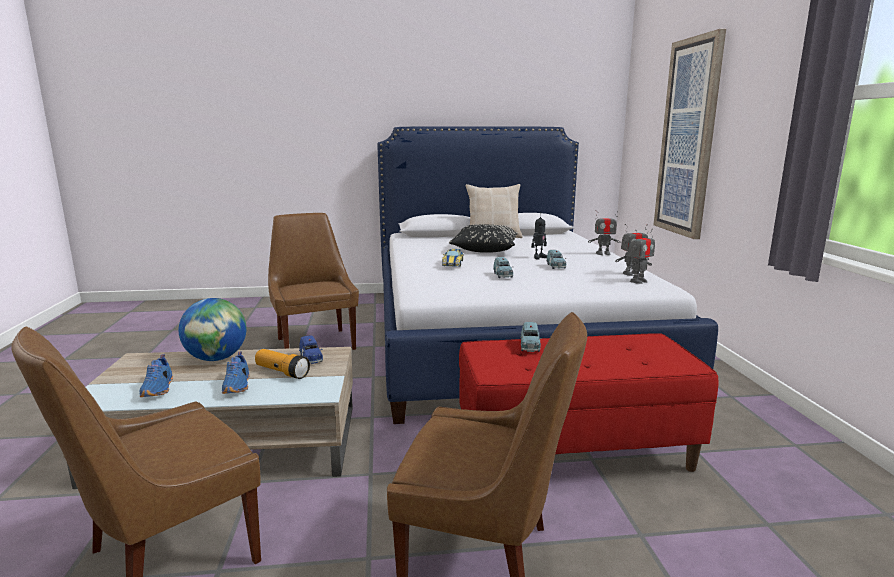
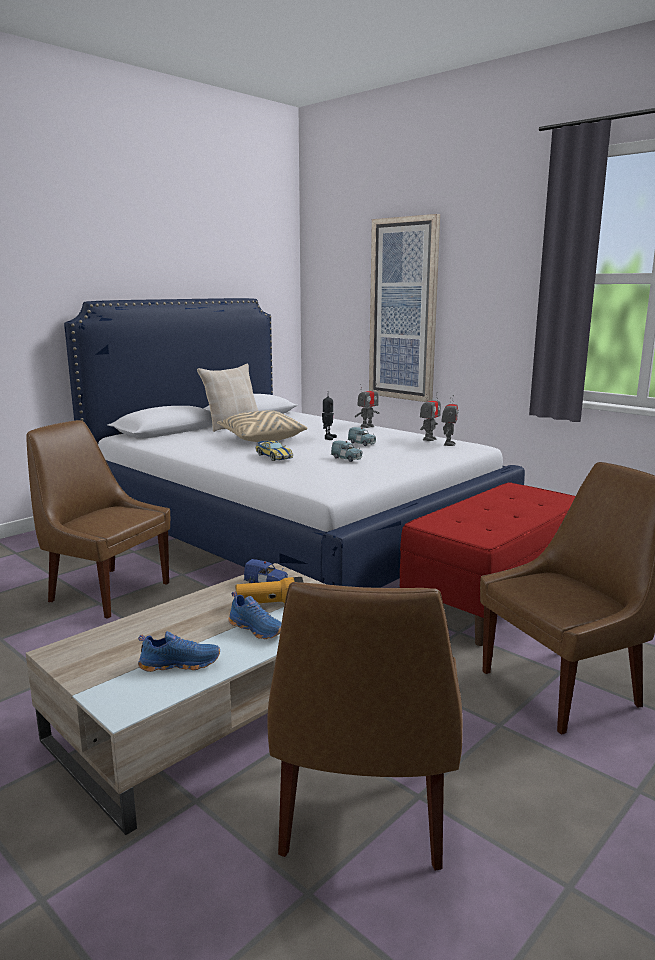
camera: 40 degrees left, 0 degrees up
blue shoe [140,354,173,397] -> blue shoe turned 45 degrees counterclockwise [138,631,220,672]
globe [179,298,247,361] -> none
black pillow [449,224,518,253] -> beige pillow [217,410,307,442]
blue toy car [520,322,542,352] -> none

